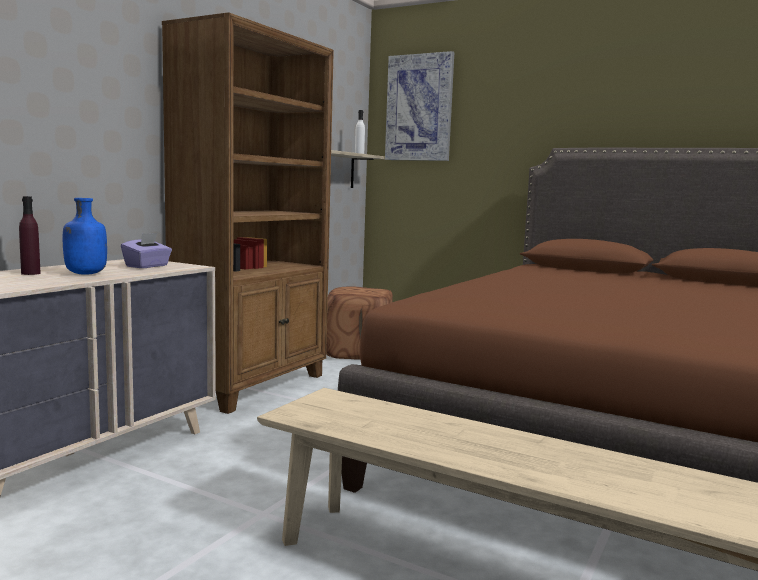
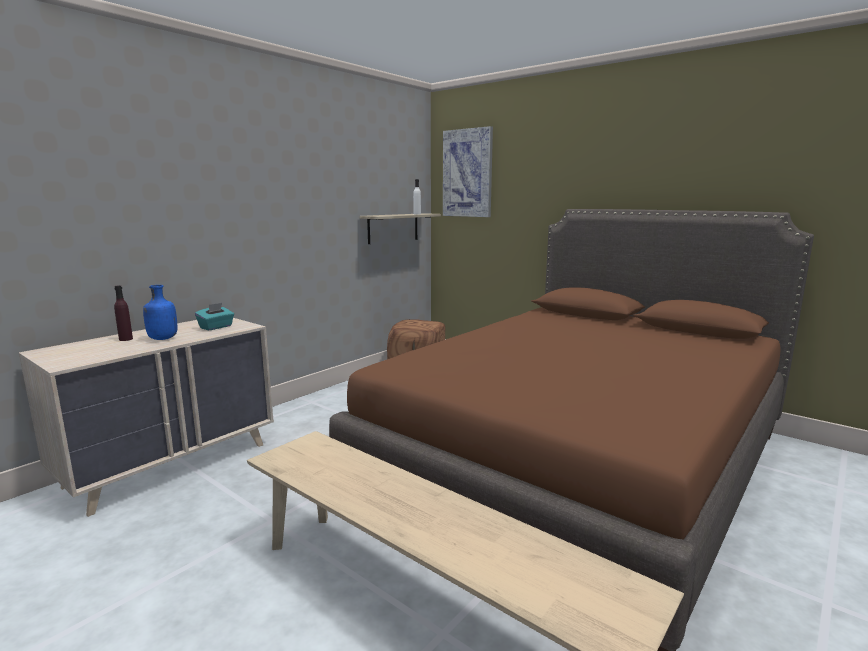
camera: 10 degrees right, 5 degrees up
purple tissue box [121,233,172,268] -> turquoise tissue box [195,303,234,330]
brown bookcase [162,12,334,414] -> none

